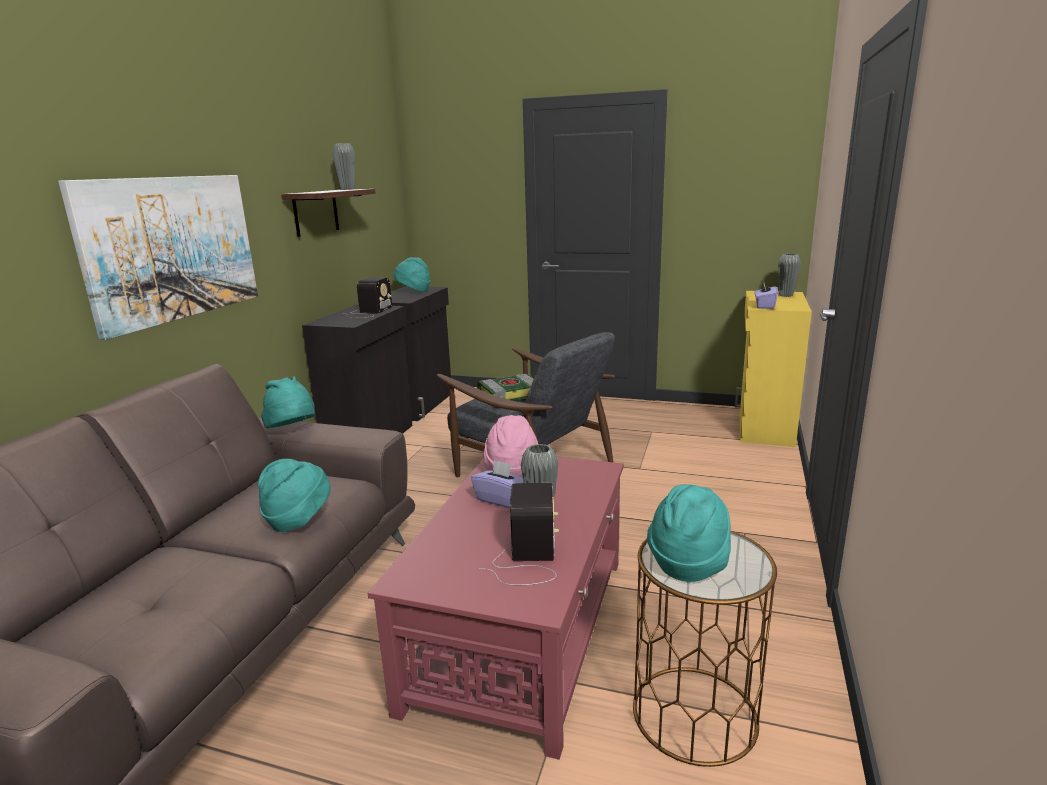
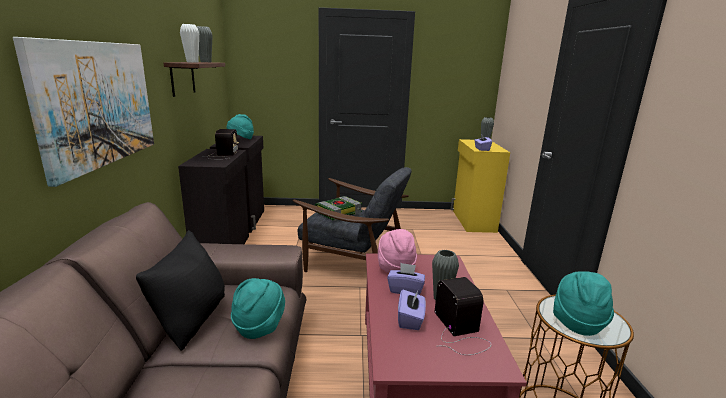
camera: 20 degrees left, 0 degrees up
turquoise hat [261,376,315,428] -> none
none -> black pillow [136,230,225,351]
none -> white vase [180,24,199,63]
none -> purple tissue box [398,290,426,330]

